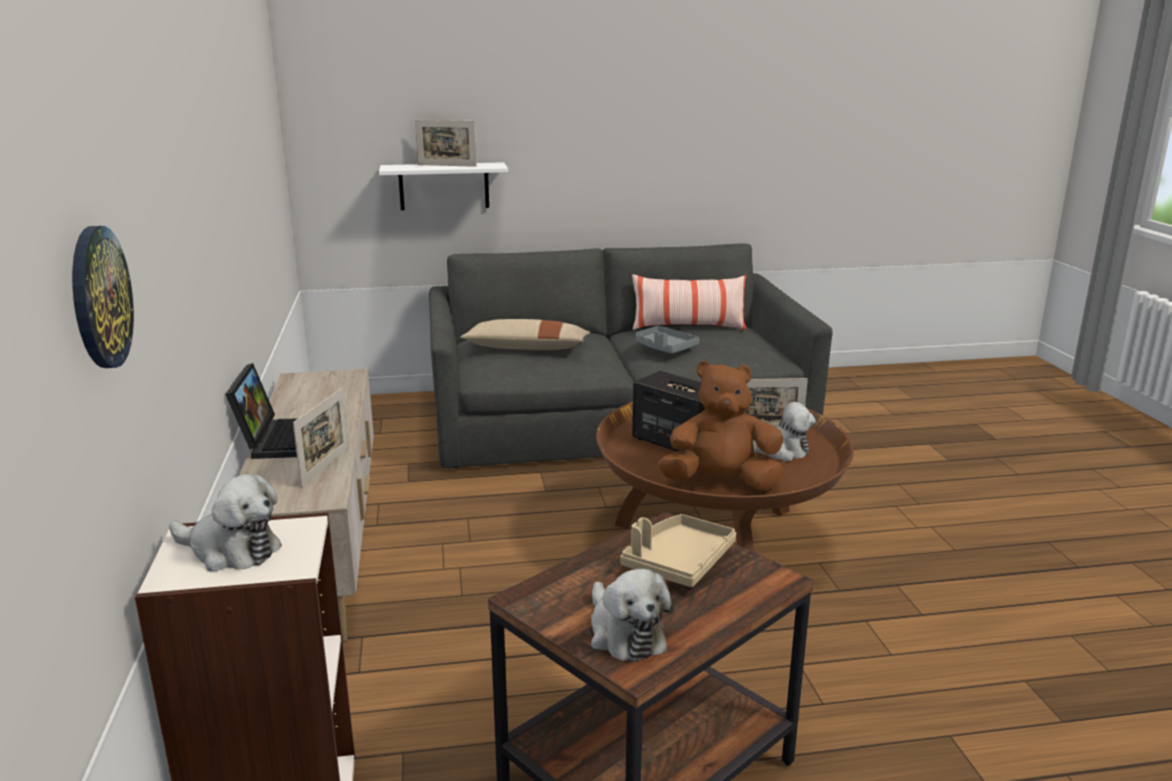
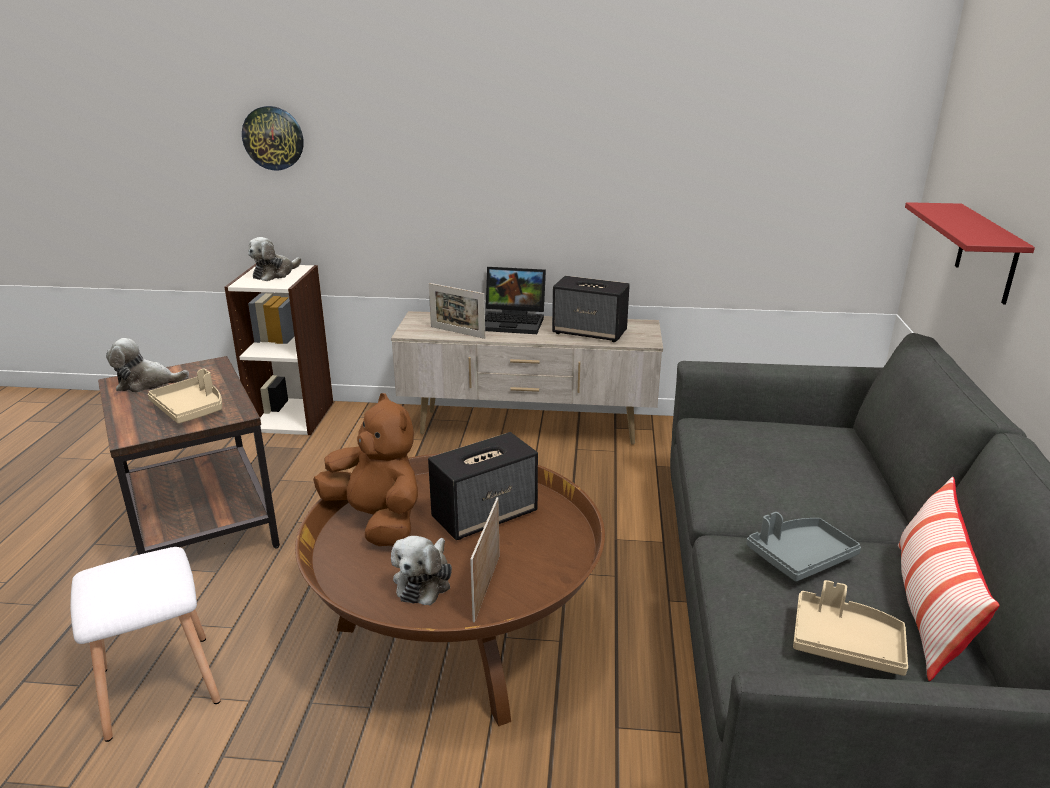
camera: 105 degrees right, 5 degrees up
white shelf [379,162,508,210] -> red shelf [905,202,1035,305]
picture frame [415,120,477,167] -> none
beige pillow [460,319,590,350] -> none
brown plush toy [659,361,783,490] -> brown plush toy turned 60 degrees counterclockwise [313,393,418,546]
none -> white stool [70,547,221,742]
none -> speaker [552,276,630,342]
none -> beige tray [793,580,908,676]

